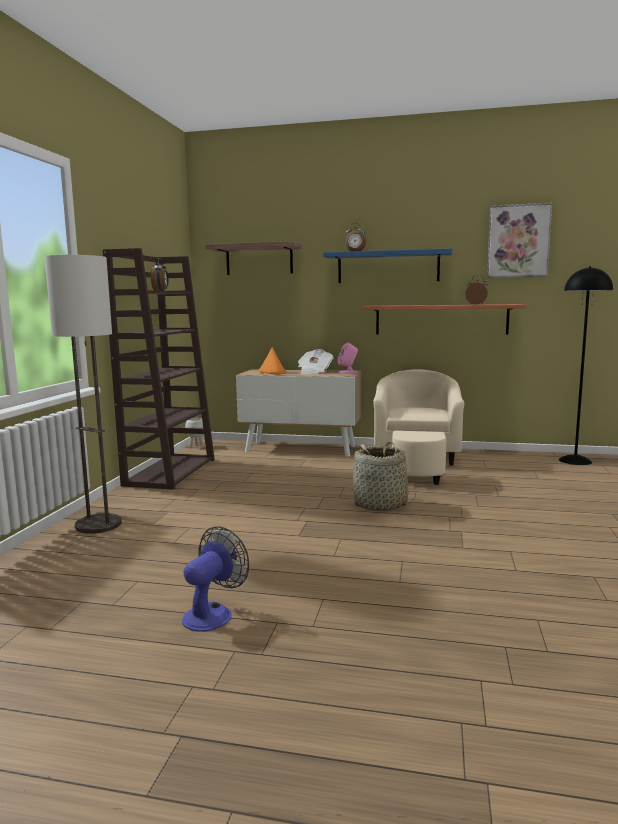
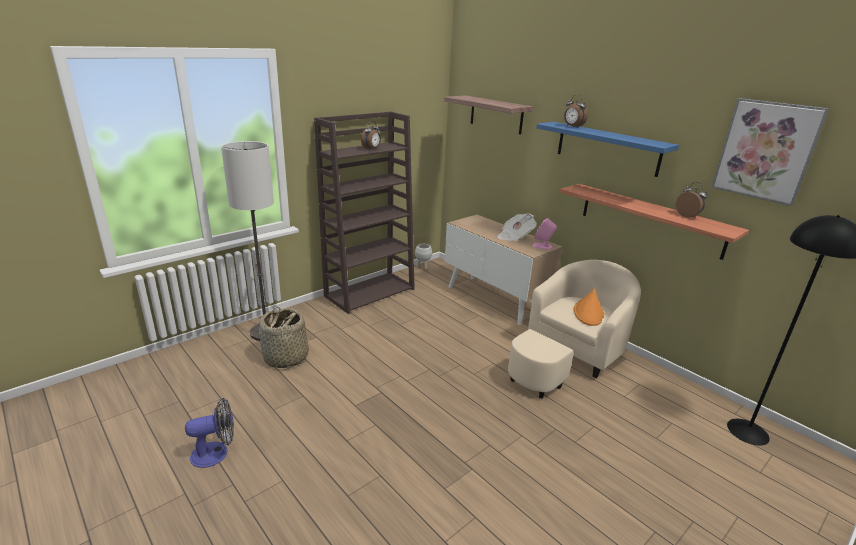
camera: 35 degrees right, 15 degrees up
orange hat [258,347,287,374] -> orange hat moved to [574,289,604,326]
basket [351,441,417,511] -> basket moved to [259,307,309,368]

